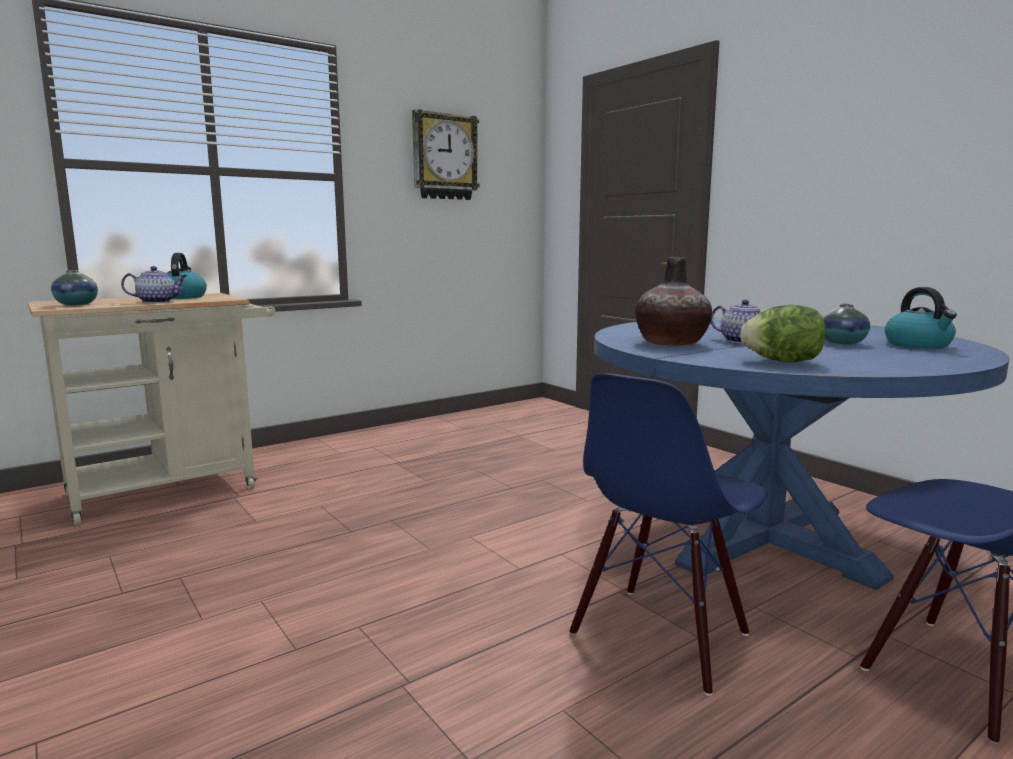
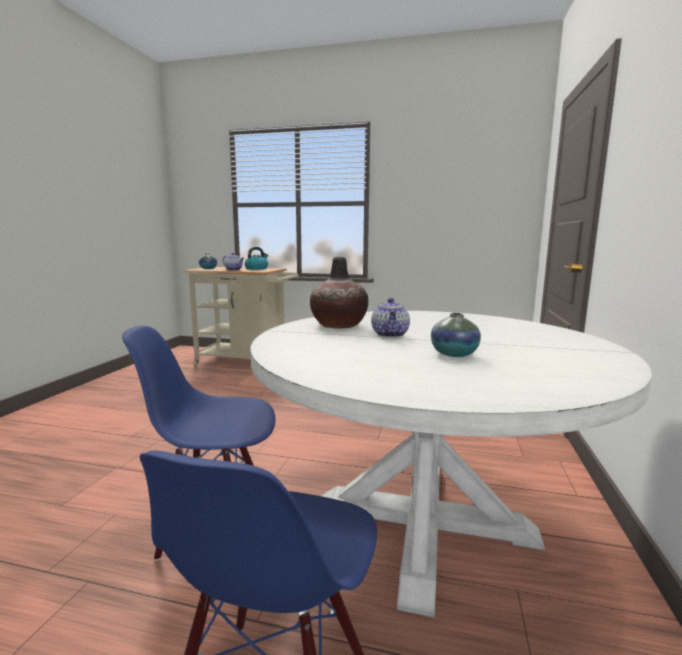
camera: 50 degrees right, 0 degrees up
wall clock [412,109,480,200] -> none
blue dining table [594,318,1009,590] -> white dining table [250,311,652,618]
lettuce [740,305,826,362] -> none
kettle [885,287,957,349] -> none

